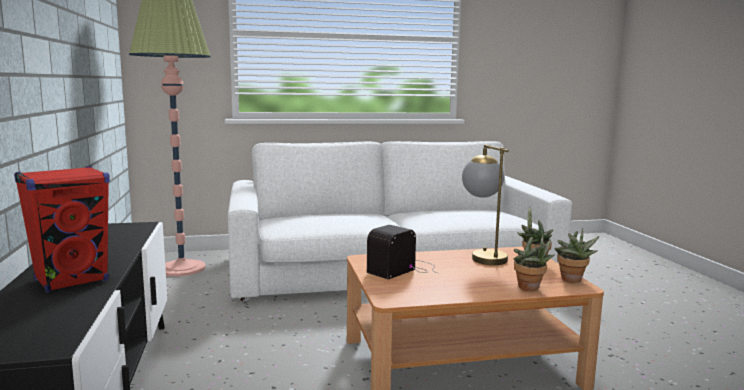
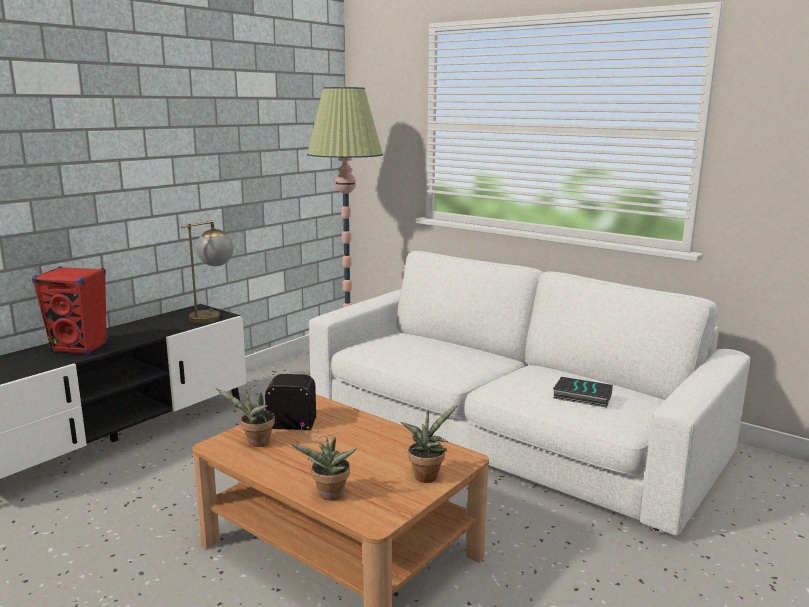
camera: 50 degrees right, 5 degrees up
table lamp [462,145,509,265] -> table lamp moved to [181,220,234,324]
potted plant [554,228,599,283] -> potted plant moved to [216,388,275,447]
none -> book [553,377,613,408]

